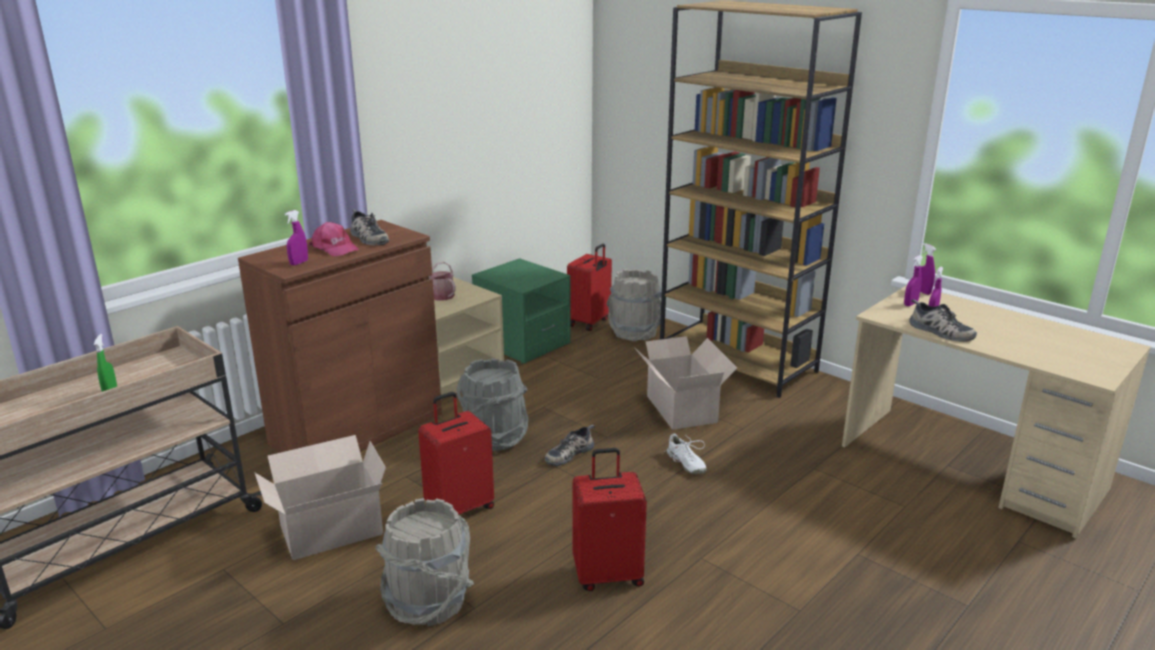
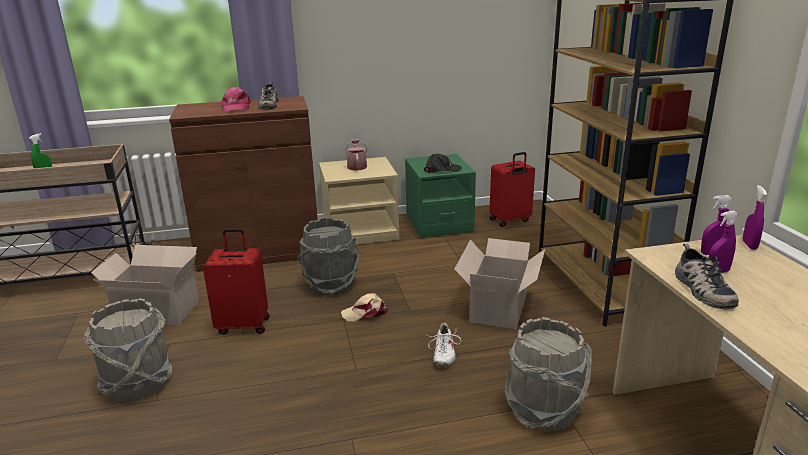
camera: 35 degrees right, 0 degrees up
purple spray bottle [285,210,308,265] -> none
shoe [545,425,595,466] -> beige cap [341,293,388,322]
red suitcase [572,448,647,591] -> none
grey bucket [606,269,662,341] -> grey bucket moved to [504,317,592,432]
none -> black cap [424,154,461,173]

